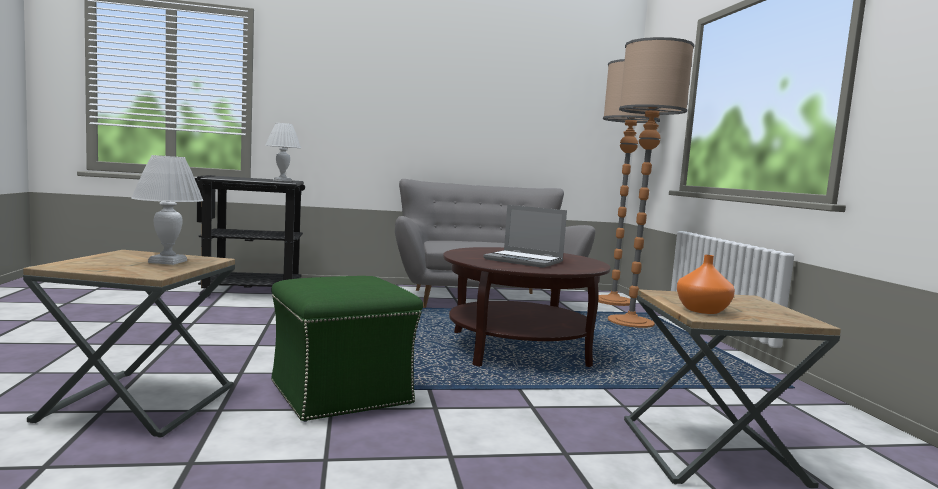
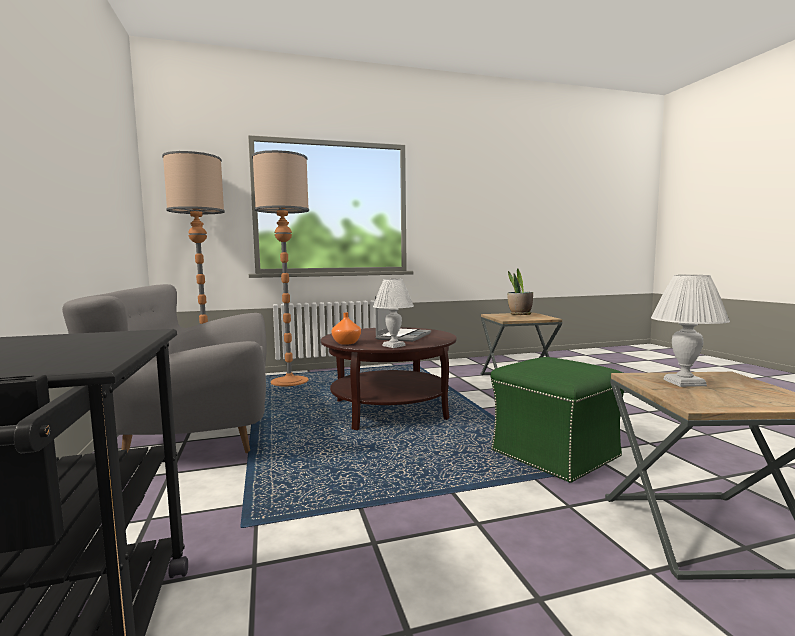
camera: 95 degrees left, 0 degrees up
white table lamp [265,123,301,182] -> white table lamp moved to [373,279,414,348]
orange vase [677,255,735,314] -> orange vase moved to [332,313,361,345]
none -> potted plant [507,268,533,315]

